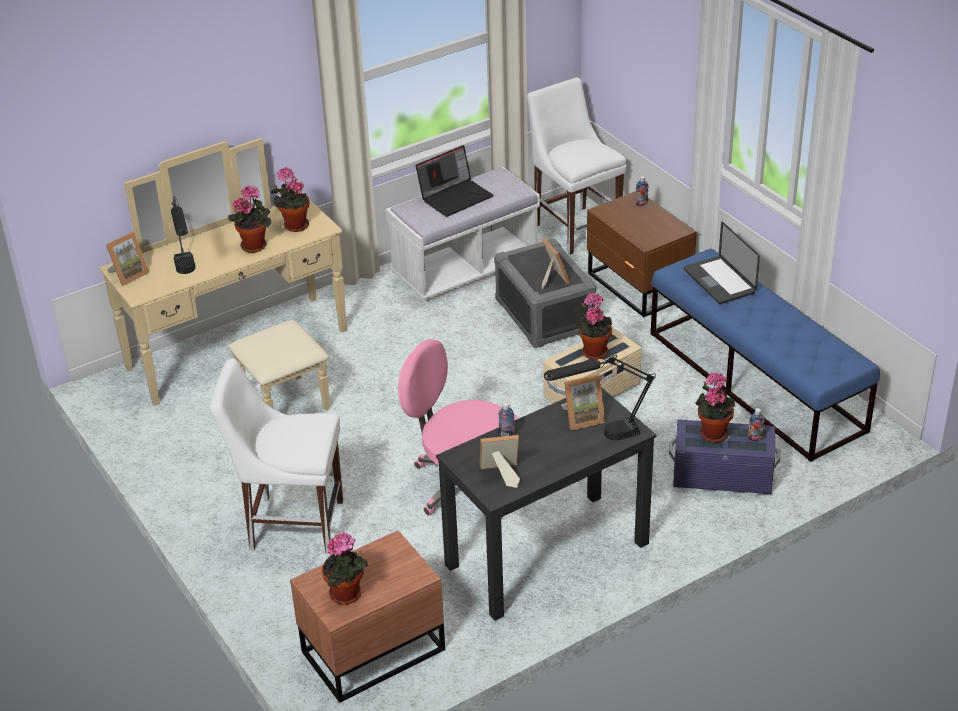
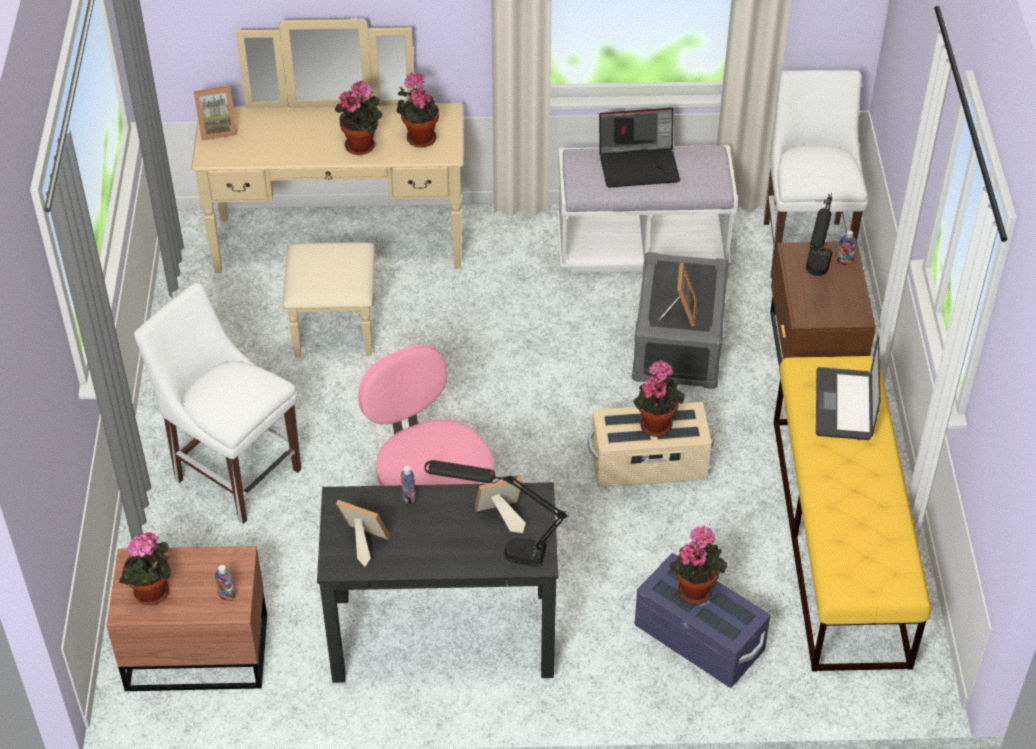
camera: 30 degrees right, 10 degrees up
black table lamp [171,196,195,274] -> black table lamp moved to [806,193,832,276]
picture frame [561,374,605,431] -> picture frame turned 150 degrees clockwise [475,476,526,533]
blue bench [651,249,880,462] -> yellow bench [773,356,932,672]
bottle [748,408,765,441] -> bottle moved to [215,565,235,601]

